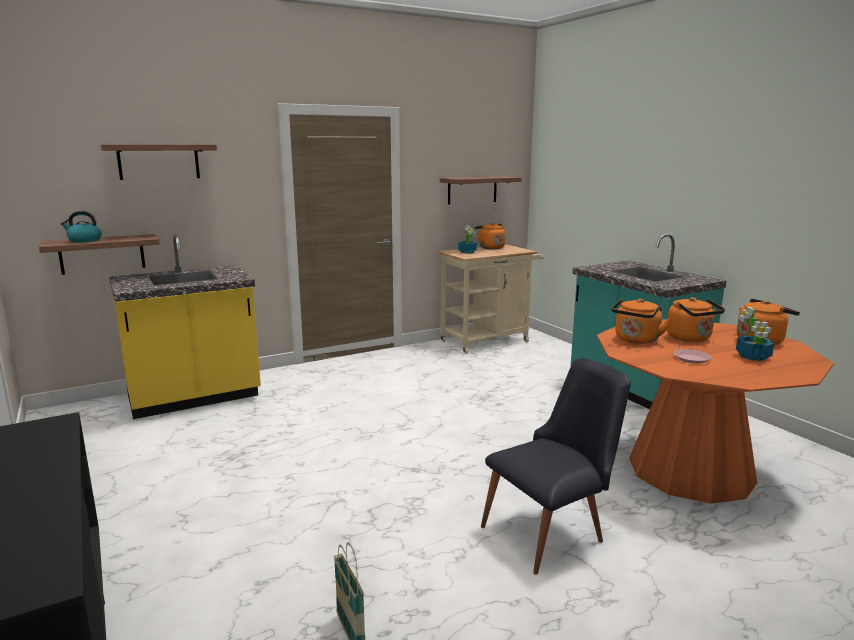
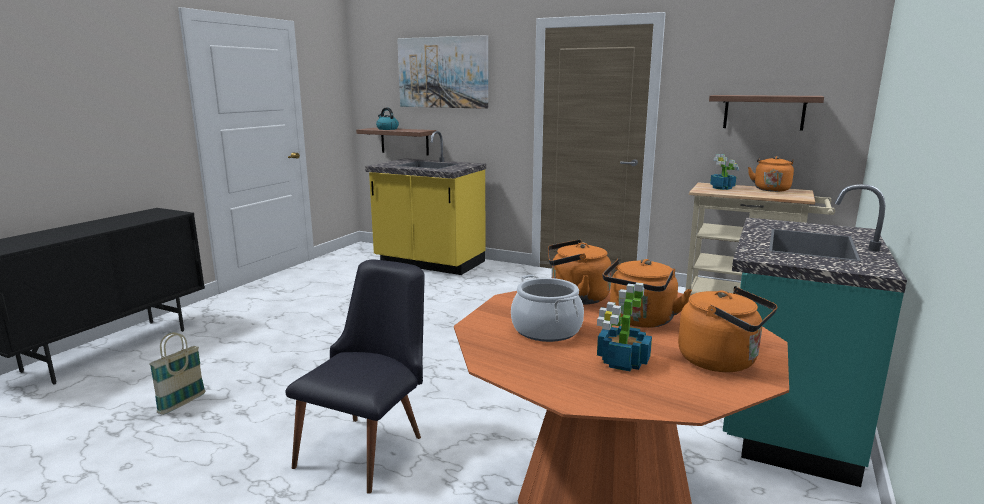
camera: 55 degrees right, 0 degrees up
shelf [101,144,217,180] -> picture [397,35,488,109]
black chair [481,358,631,575] -> black chair turned 90 degrees counterclockwise [285,260,424,494]
pink plate [674,349,711,364] -> cooking pot [511,275,584,342]

